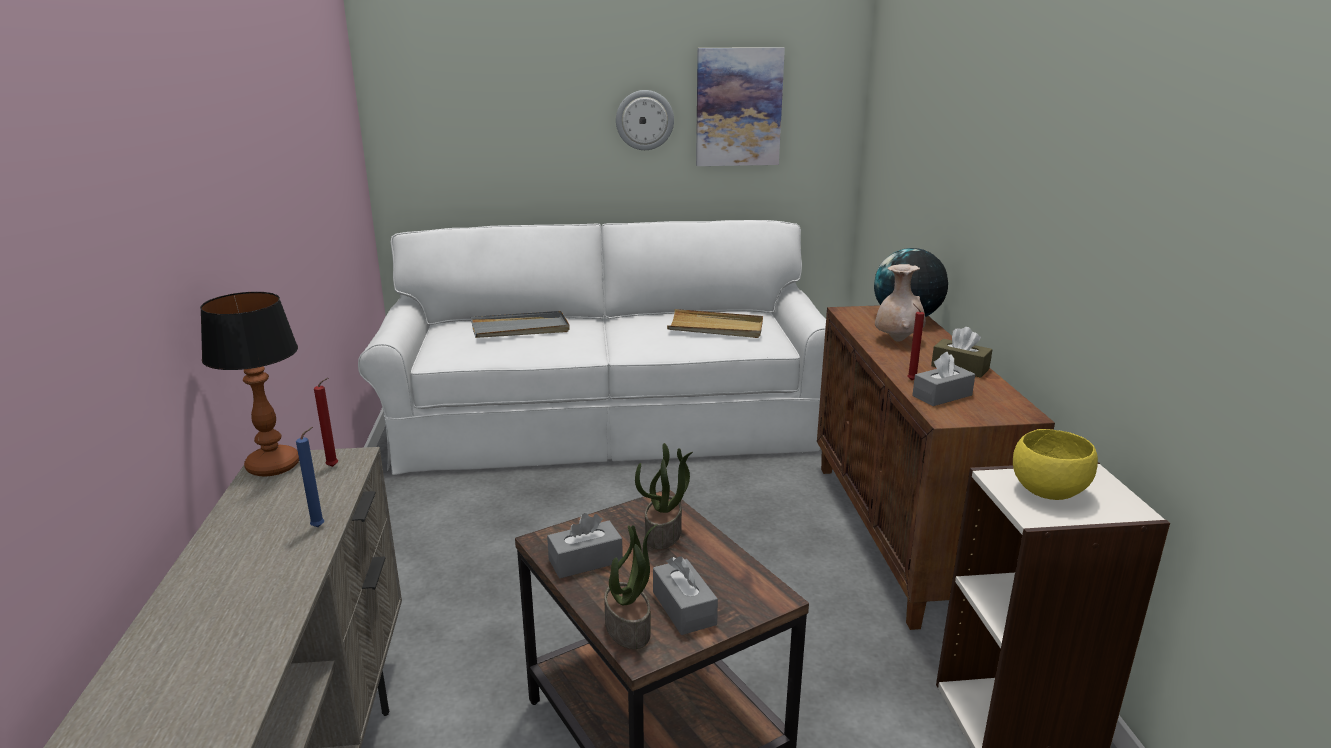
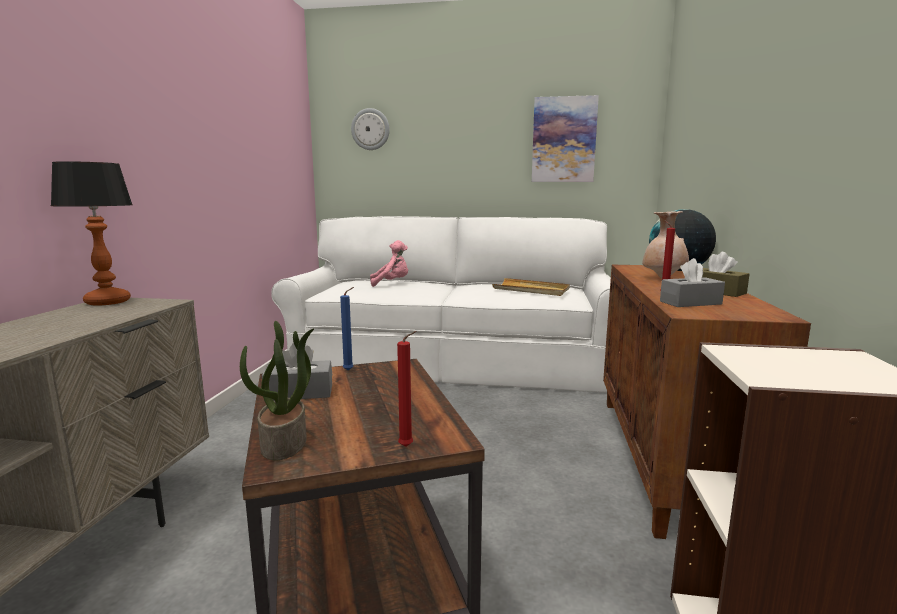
camera: 15 degrees right, 10 degrees down
blue candle [296,427,324,527] -> blue candle moved to [340,287,354,371]
red candle [314,378,338,467] -> red candle moved to [397,331,417,447]
grey tray [471,311,570,338] -> pink plush toy [370,240,408,287]
wall clock [616,90,674,150] -> wall clock moved to [351,108,390,150]
potted plant [635,443,693,549] -> none
grey tissue box [653,556,718,635] -> none
yellow bowl [1013,429,1098,500] -> none

